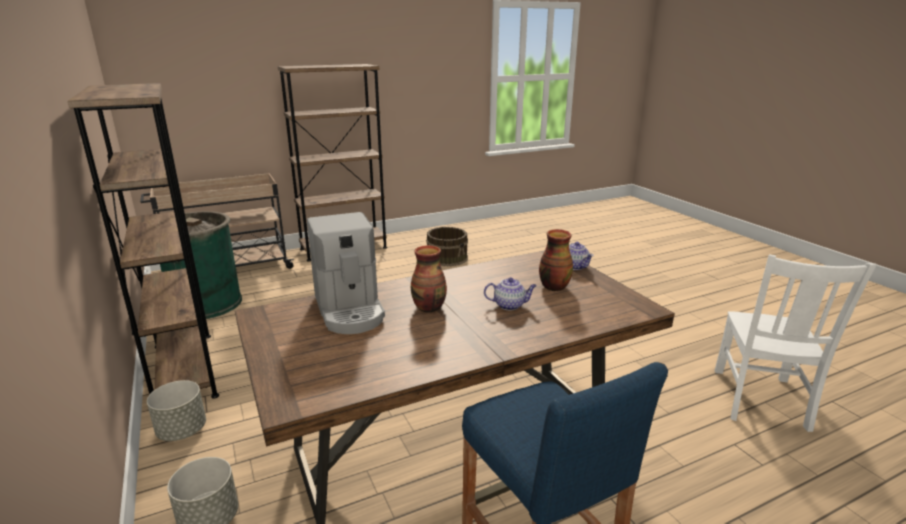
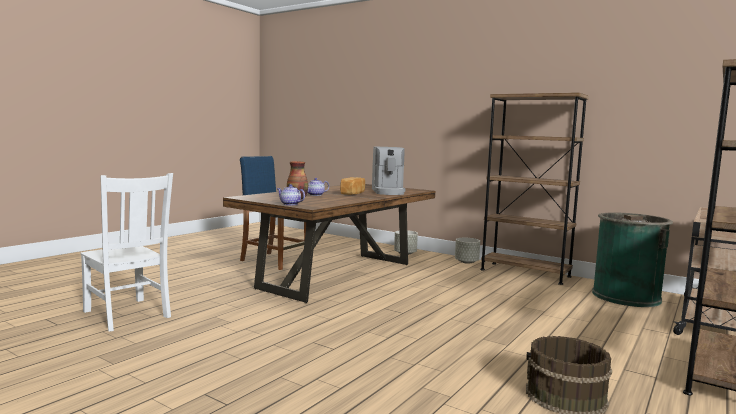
camera: 150 degrees right, 15 degrees down
coffee machine [307,212,385,334] -> coffee machine turned 135 degrees counterclockwise [372,146,405,195]
vase [411,245,447,312] -> bread [340,177,365,195]
white chair [715,254,877,432] -> white chair turned 150 degrees clockwise [80,173,173,332]

